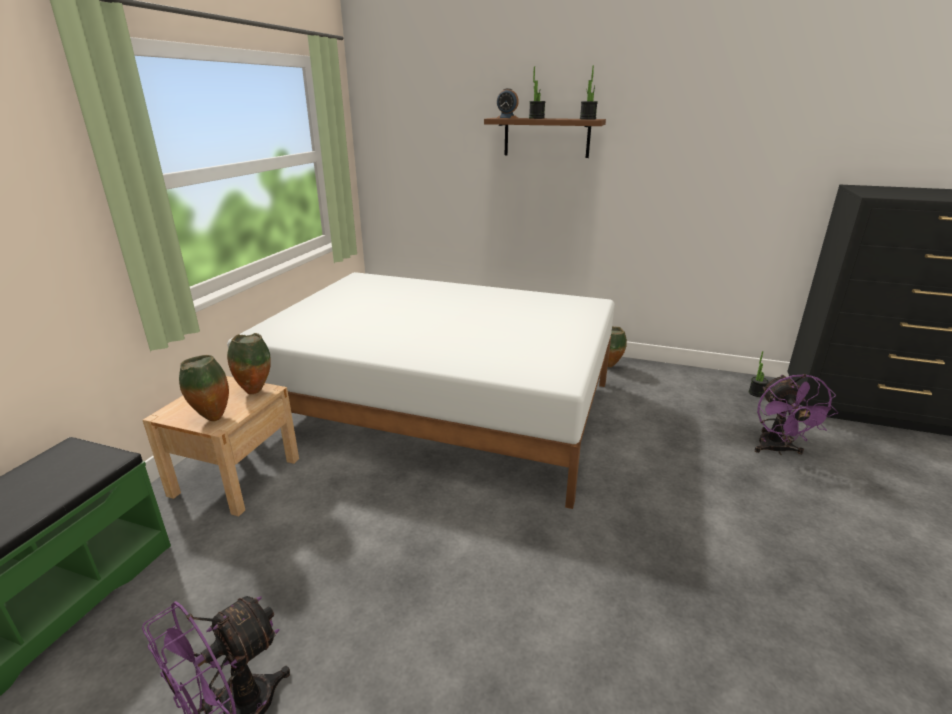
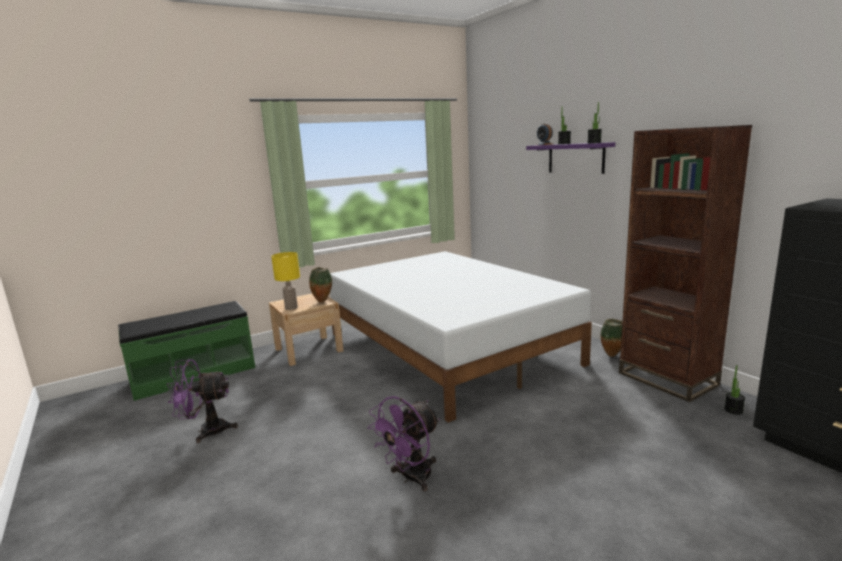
camera: 40 degrees right, 10 degrees down
vase [179,355,229,421] -> yellow table lamp [271,252,300,310]
brown shelf [484,118,606,158] -> purple shelf [526,142,615,174]
purple fan [755,374,838,455] -> purple fan moved to [368,396,440,491]
none -> brown bookcase [619,125,752,402]

